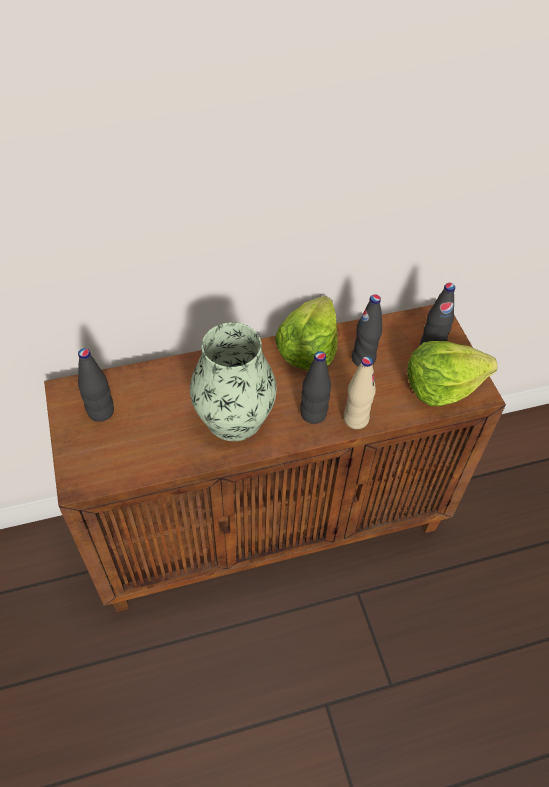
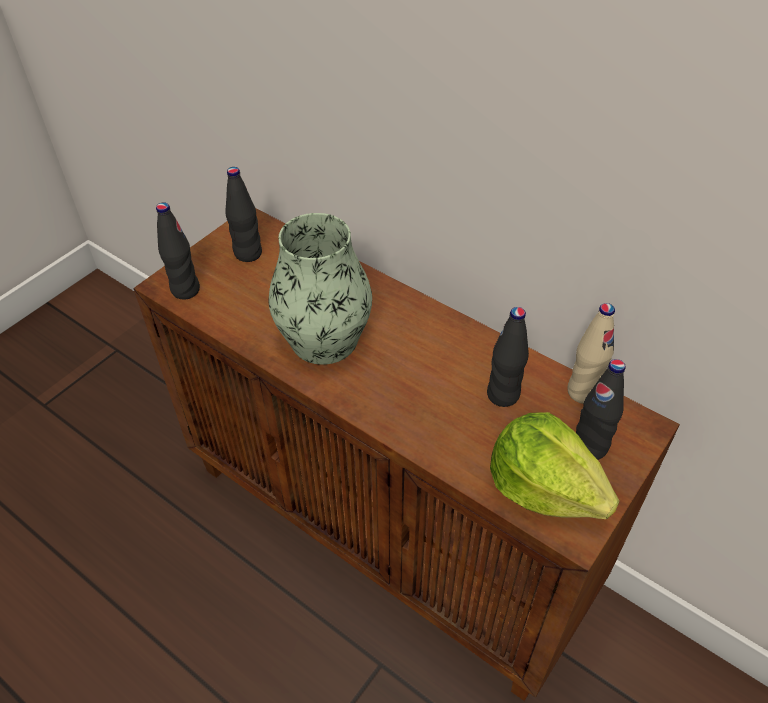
camera: 55 degrees right, 5 degrees down
lettuce [275,296,338,370] -> none
black bottle [300,351,331,424] -> black bottle moved to [156,202,200,300]
beige bottle [344,356,376,429] -> beige bottle moved to [567,303,615,404]

